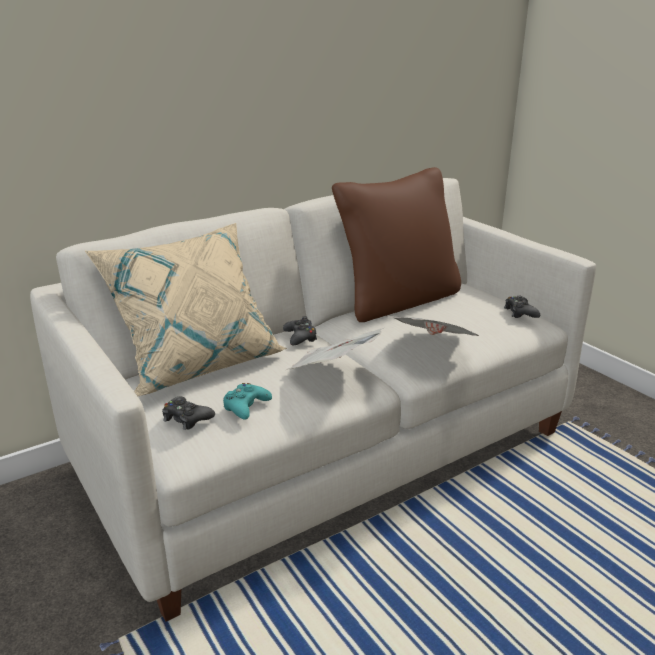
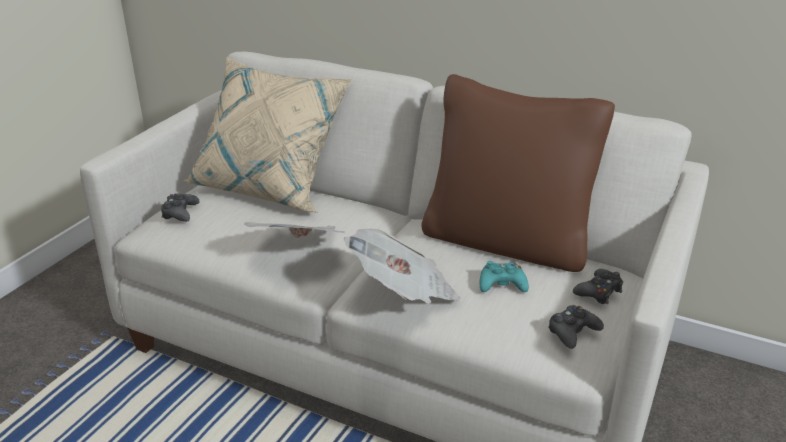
camera: 60 degrees right, 5 degrees up
turquoise game controller [223,383,272,420] -> turquoise game controller moved to [480,261,529,292]
black game controller [283,316,317,346] -> black game controller moved to [573,269,623,304]

